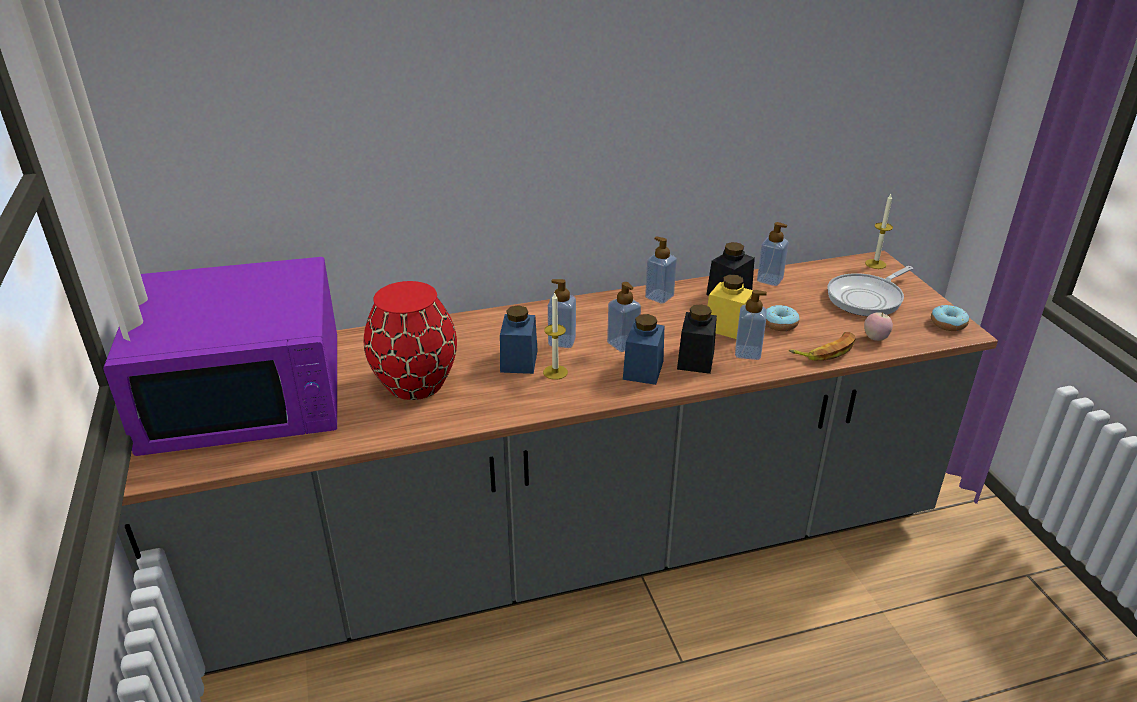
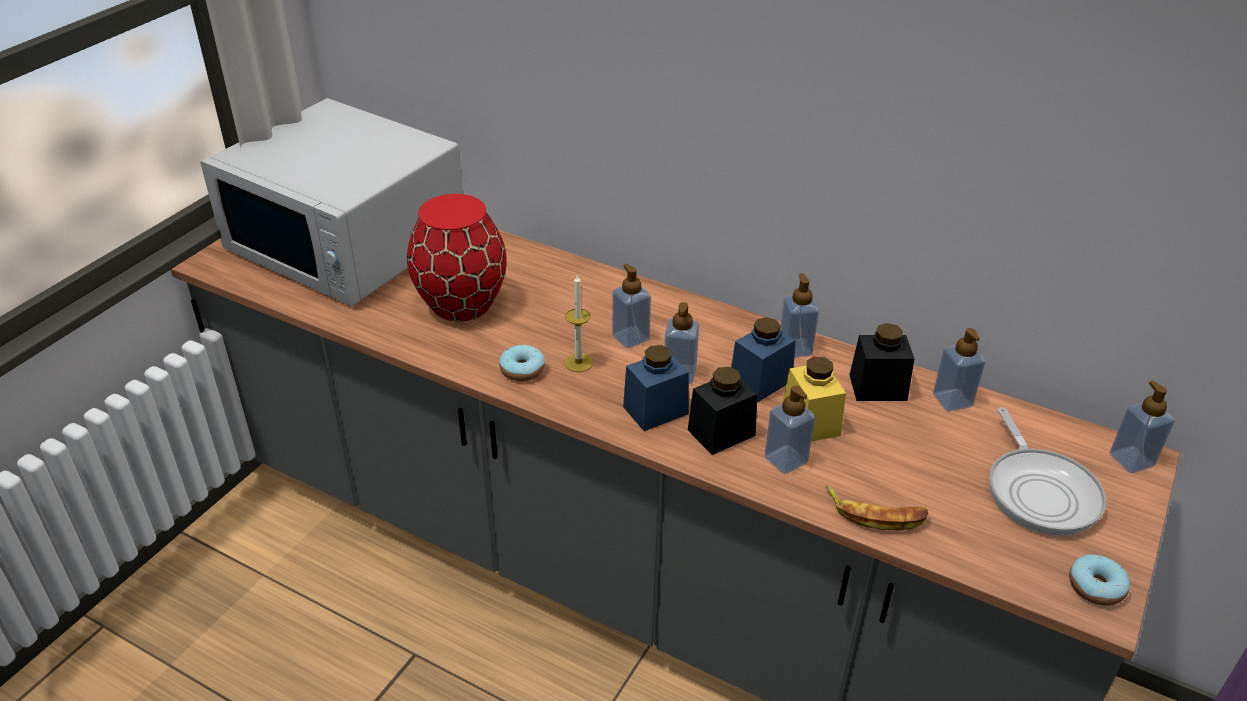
camera: 45 degrees right, 5 degrees up
purple microwave [103,257,337,456] -> white microwave [200,98,463,306]
blue jar [500,305,538,374] -> blue jar moved to [731,317,796,402]
donut [766,305,800,331] -> donut moved to [499,345,545,381]
frying pan [827,266,913,316] -> frying pan turned 105 degrees counterclockwise [989,407,1106,536]
apple [864,312,893,341] -> none
candle [865,194,893,269] -> soap dispenser [1110,381,1175,473]

